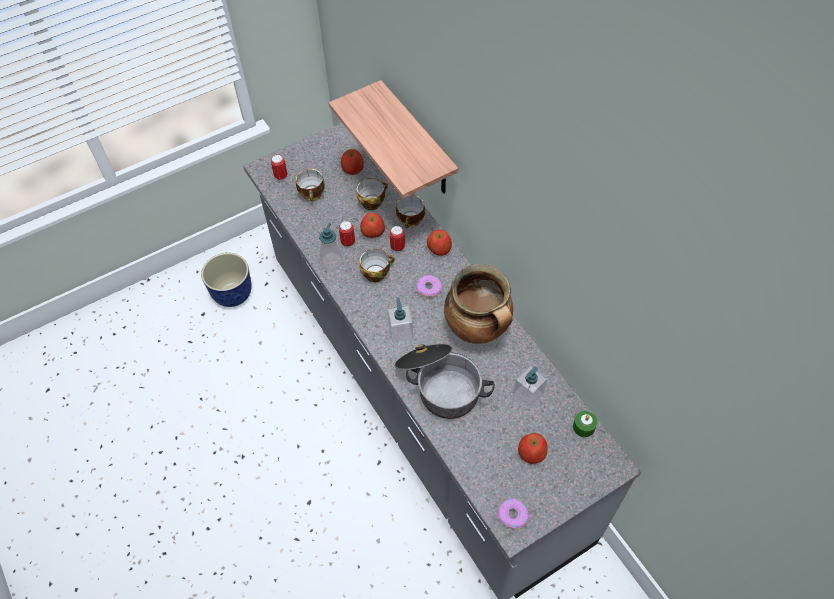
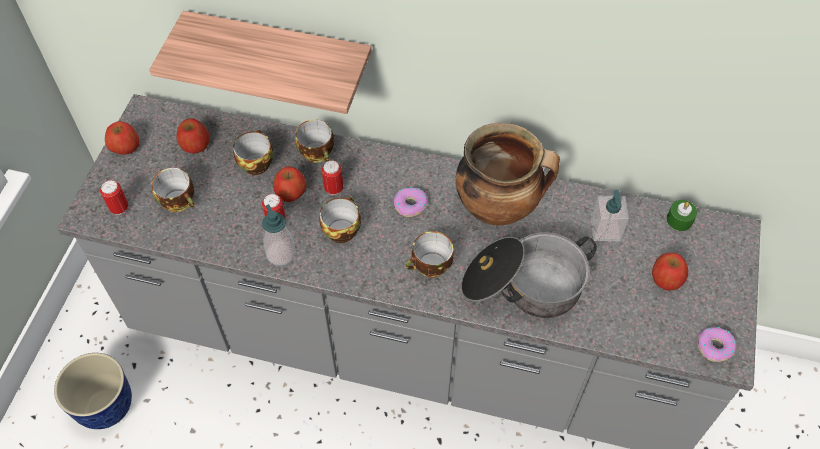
camera: 45 degrees left, 0 degrees up
soap dispenser [388,297,413,342] -> cup [406,231,454,277]
apple [427,230,452,256] -> apple moved to [105,121,140,154]

